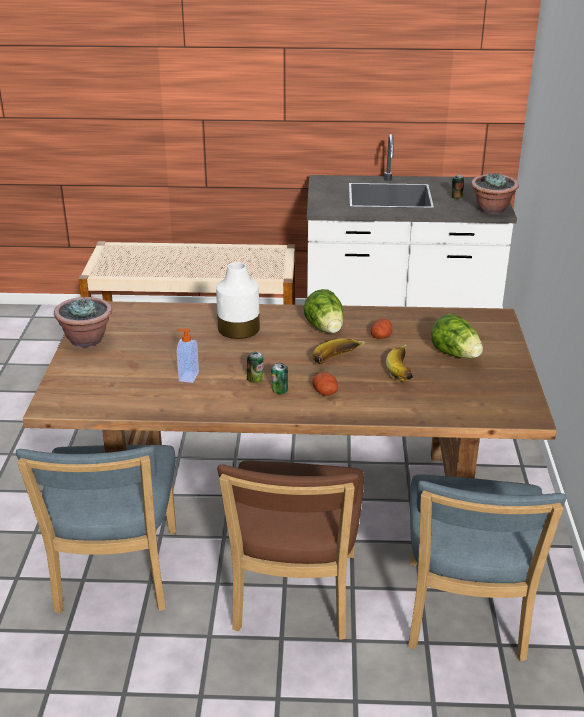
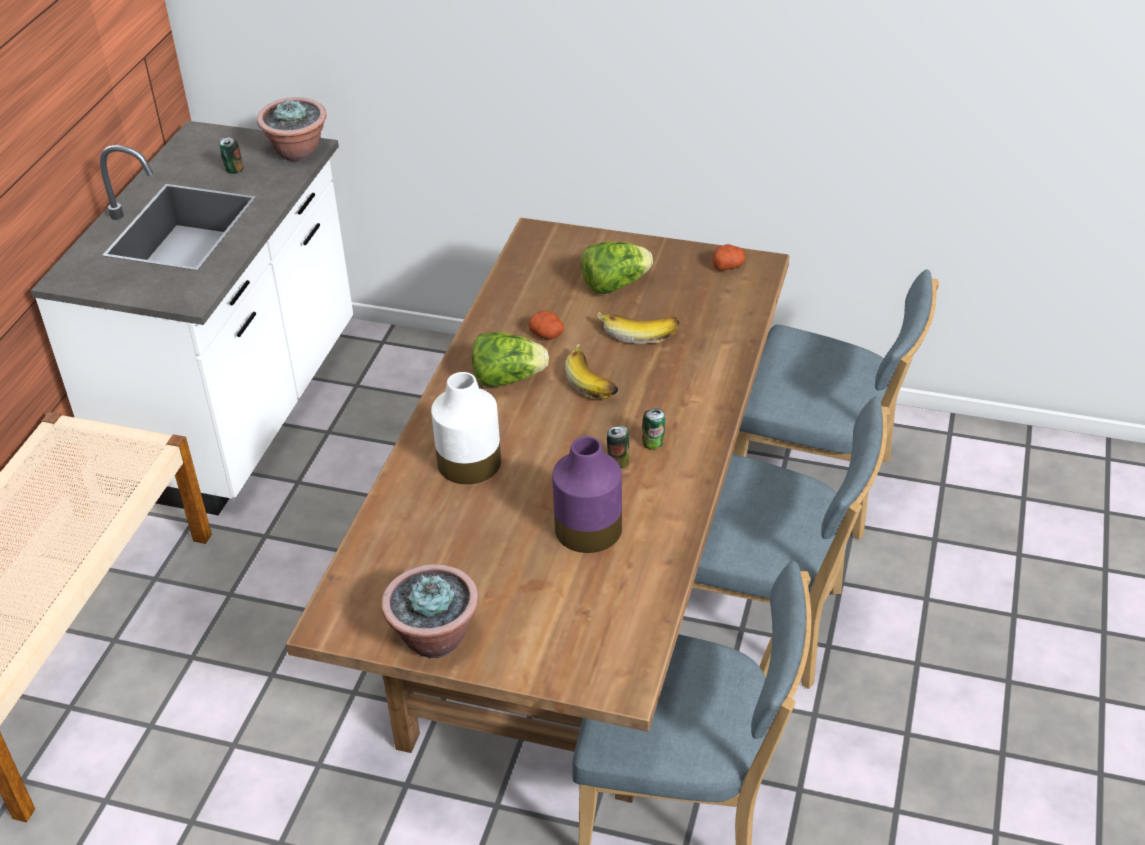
camera: 75 degrees left, 10 degrees up
soap dispenser [177,328,199,383] -> purple vase [552,436,622,553]
brown chair [217,460,364,640] -> blue chair [692,396,890,689]
potato [312,372,338,396] -> potato moved to [712,244,746,271]

